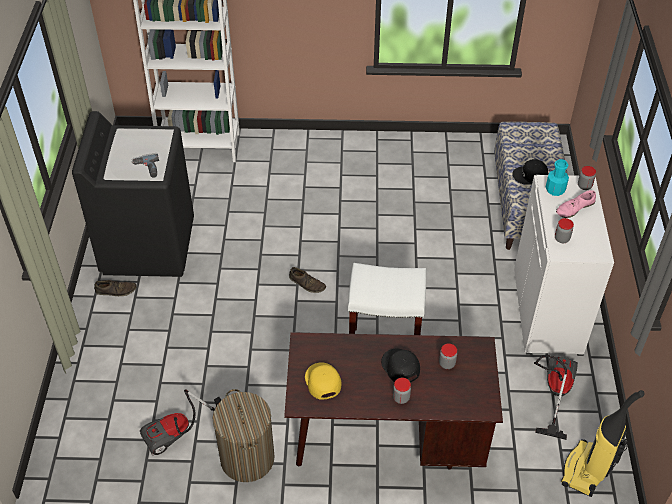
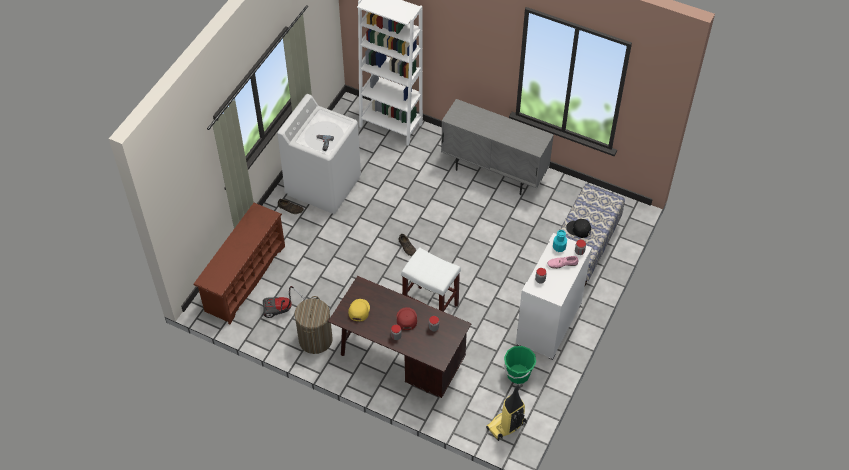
camera: 25 degrees right, 5 degrees up
black washing machine [72,111,194,277] -> white washing machine [277,94,361,214]
black cap [381,349,420,382] -> red cap [397,307,417,330]
vacuum cleaner [534,355,578,440] -> green bucket [504,346,536,384]
none -> brown shoe rack [193,203,285,325]
none -> grey cabinet [441,99,554,195]

